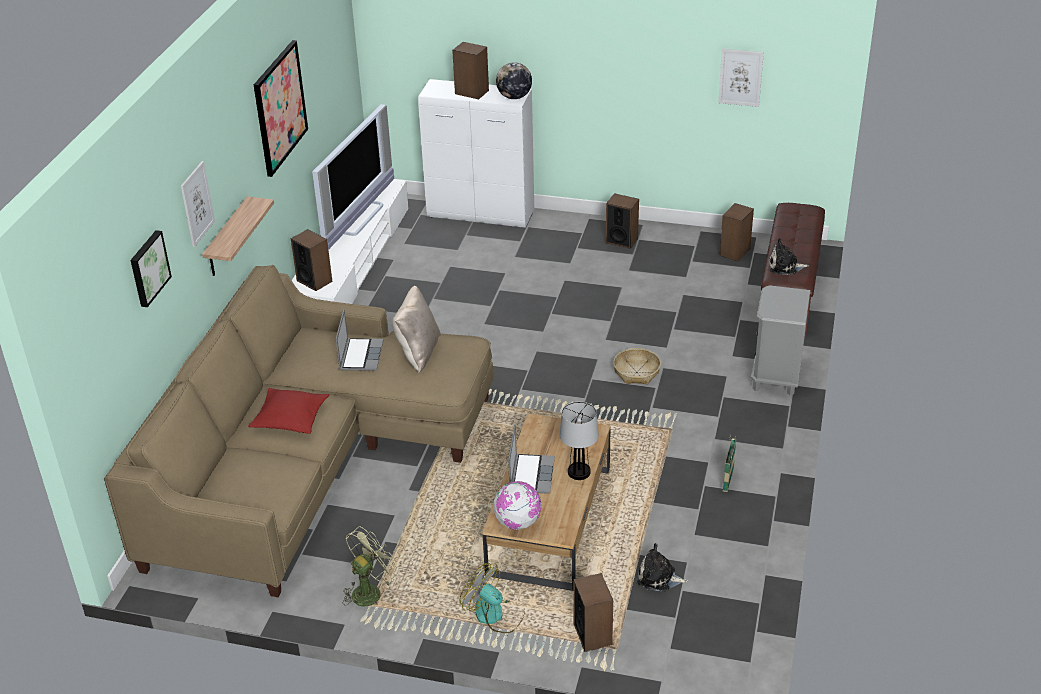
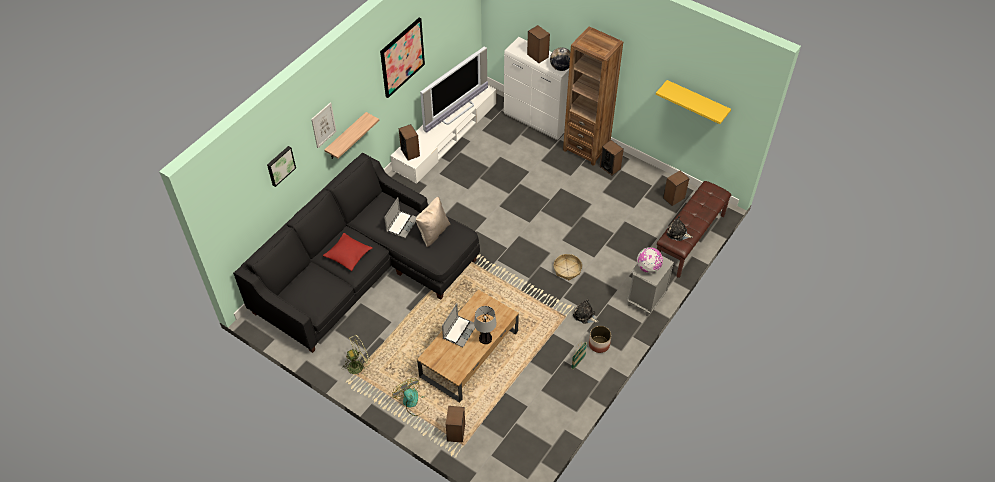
camera: 20 degrees right, 15 degrees up
beige sofa [104,265,493,597] -> black sofa [233,153,480,353]
globe [493,481,541,530] -> globe moved to [637,247,663,273]
plush toy [637,543,688,592] -> plush toy moved to [573,299,599,324]
picture [718,49,764,107] -> yellow shelf [656,80,731,124]
none -> brown bookcase [563,27,623,166]
none -> planter [589,326,611,353]

